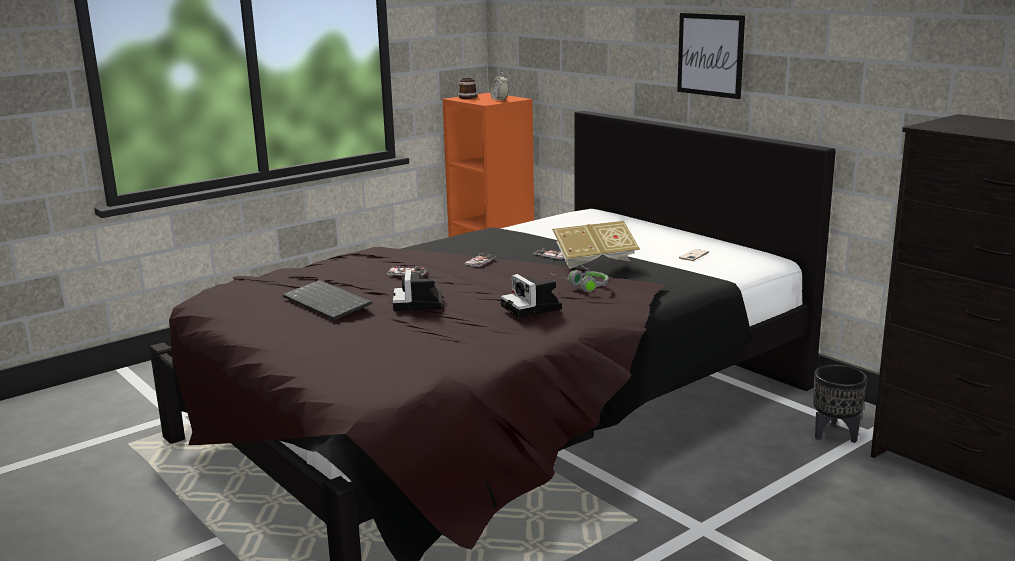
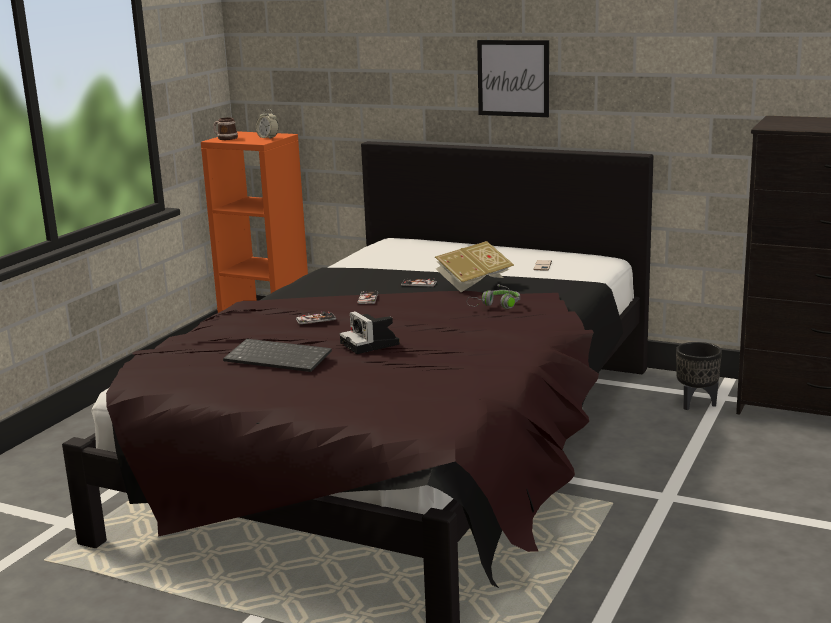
camera: 25 degrees left, 0 degrees up
camera [501,274,562,318] -> none

